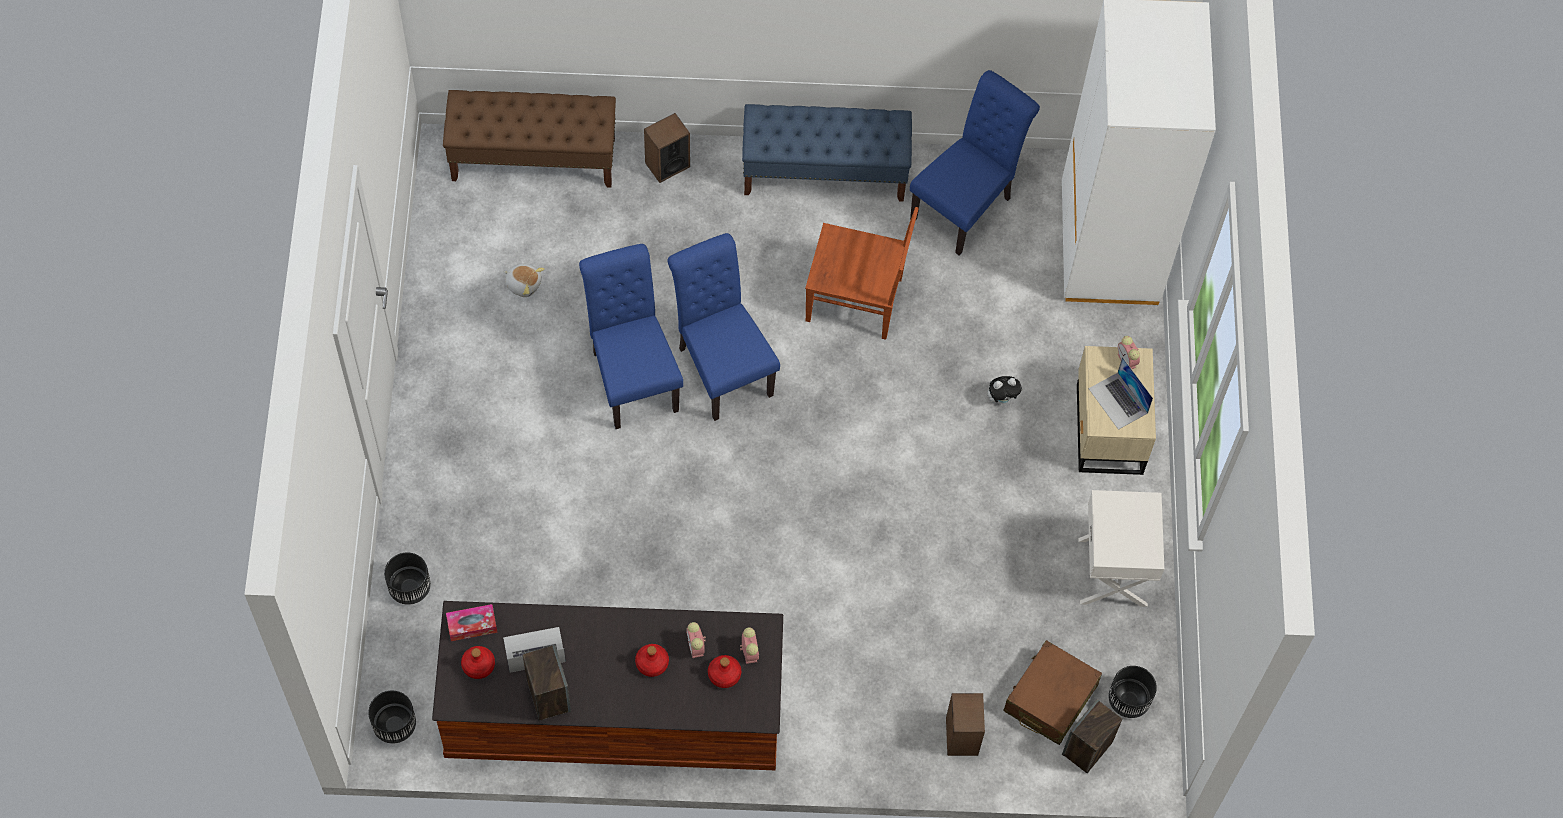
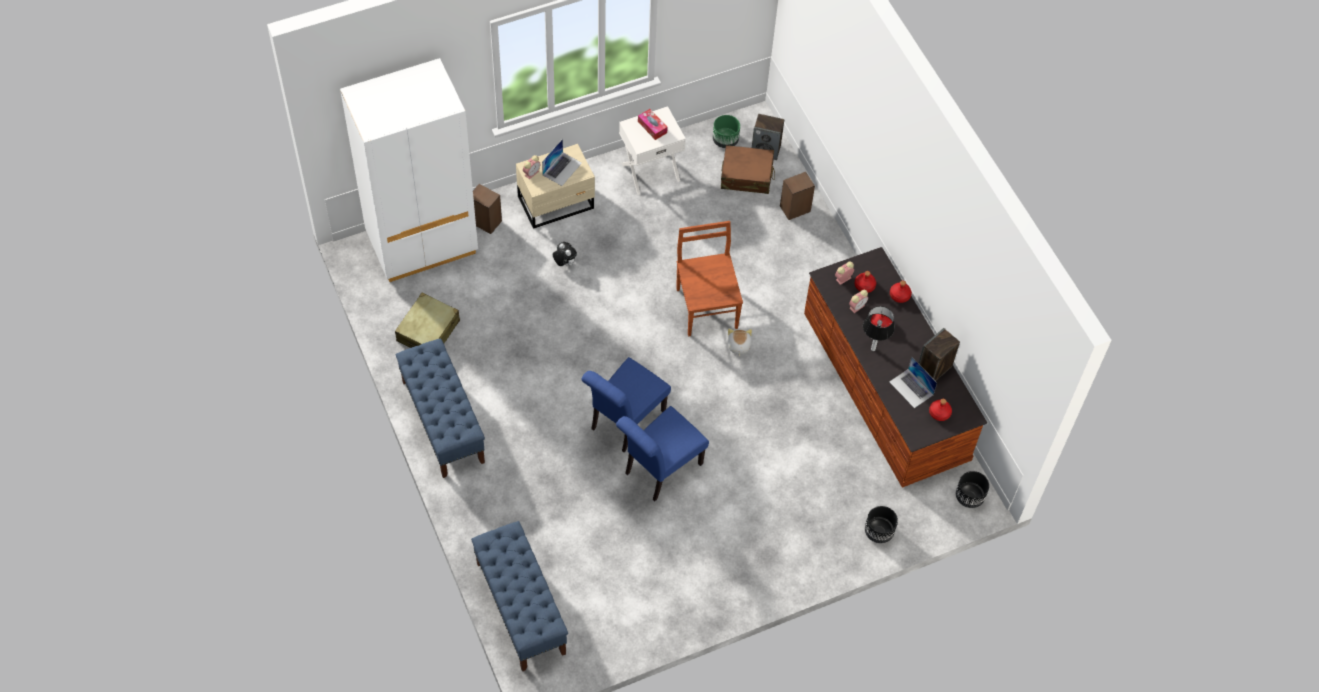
camera: 115 degrees left, 5 degrees down
brown bench [443,90,616,188] -> blue bench [471,521,568,672]
tissue box [446,604,498,641] -> tissue box moved to [638,109,668,140]
plush toy [504,264,544,297] -> plush toy moved to [727,328,752,357]
speaker [644,113,690,183] -> speaker moved to [473,184,502,234]
brown chair [805,207,919,340] -> brown chair moved to [676,221,743,336]
blue chair [910,70,1040,255] -> beige suitcase [395,293,460,348]
black planter [1108,666,1157,718] -> green planter [713,115,740,148]
none -> table lamp [863,306,895,351]
none -> red bottle [890,281,912,303]

